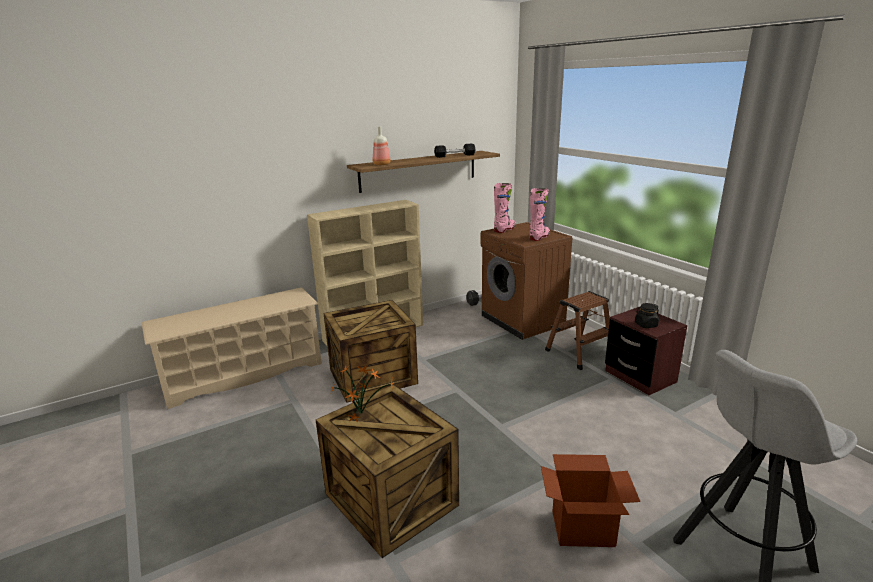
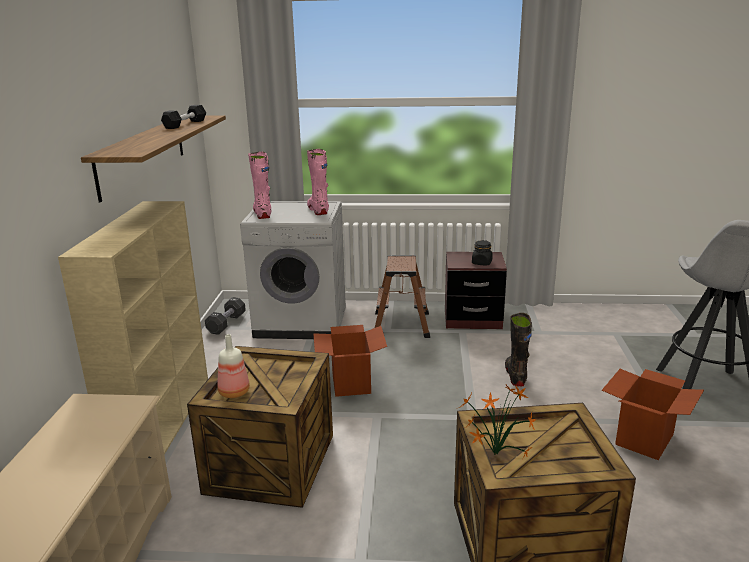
camera: 55 degrees left, 0 degrees up
bottle [373,126,391,165] -> bottle moved to [217,334,250,398]
brown washing machine [480,222,572,340] -> white washing machine [240,201,346,339]
none -> cardboard box [313,325,387,397]
none -> black boot [505,313,532,386]

